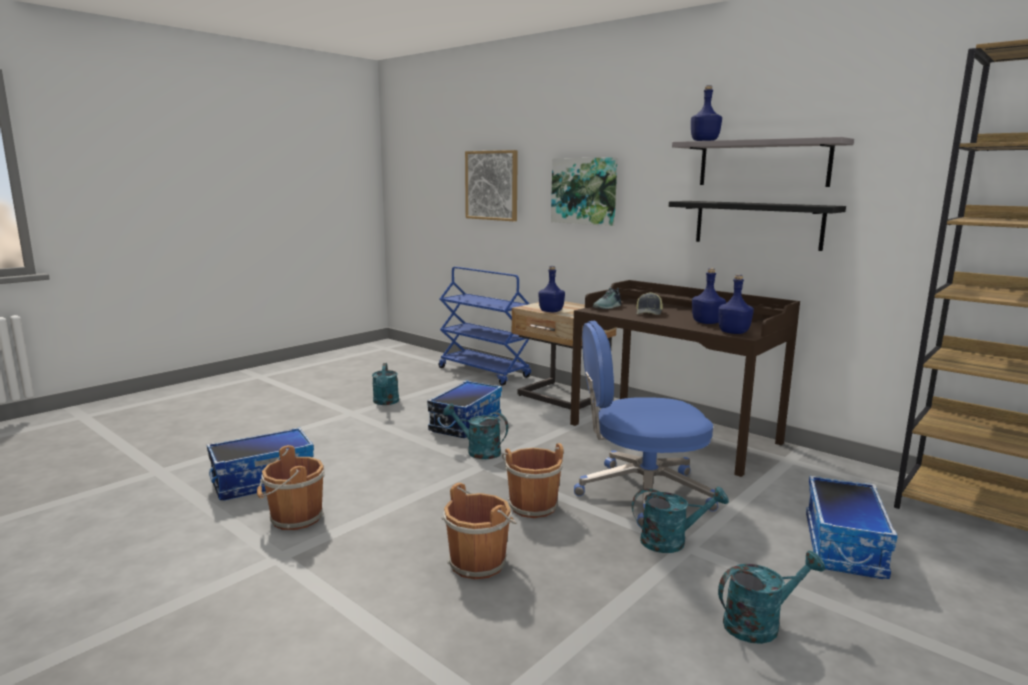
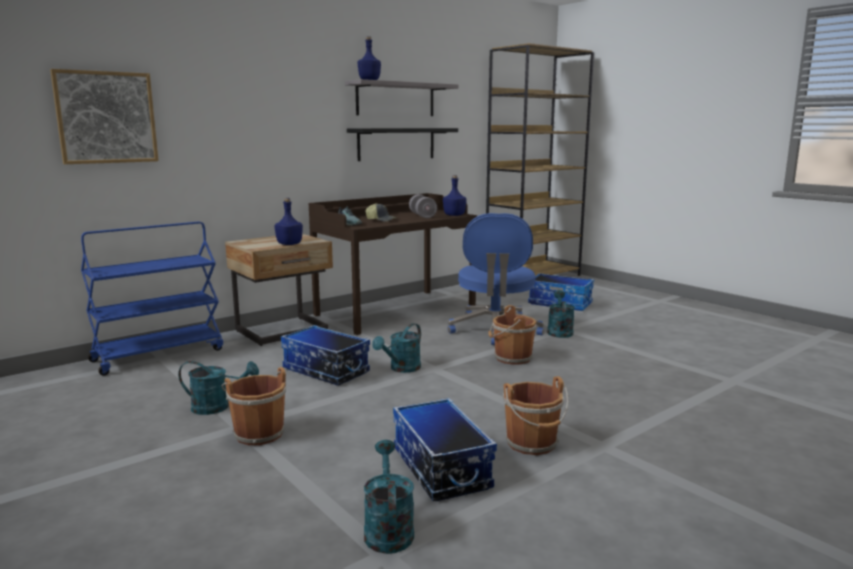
camera: 80 degrees left, 0 degrees up
brown bucket [441,483,517,580] -> brown bucket moved to [221,367,286,445]
picture [551,157,618,226] -> none
blue bottle [692,268,726,324] -> grey dumbbell [409,194,437,218]
turquoise watering can [718,550,825,644] -> turquoise watering can moved to [364,440,414,554]

